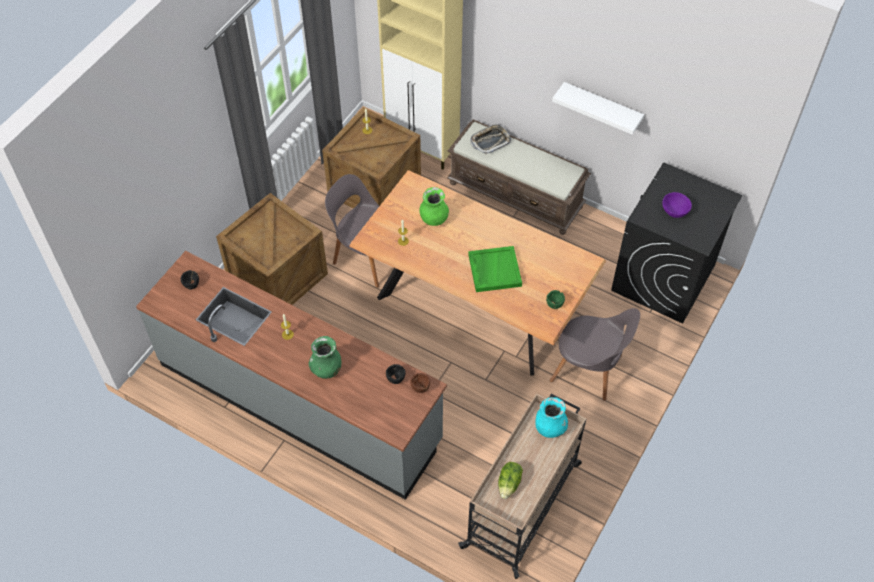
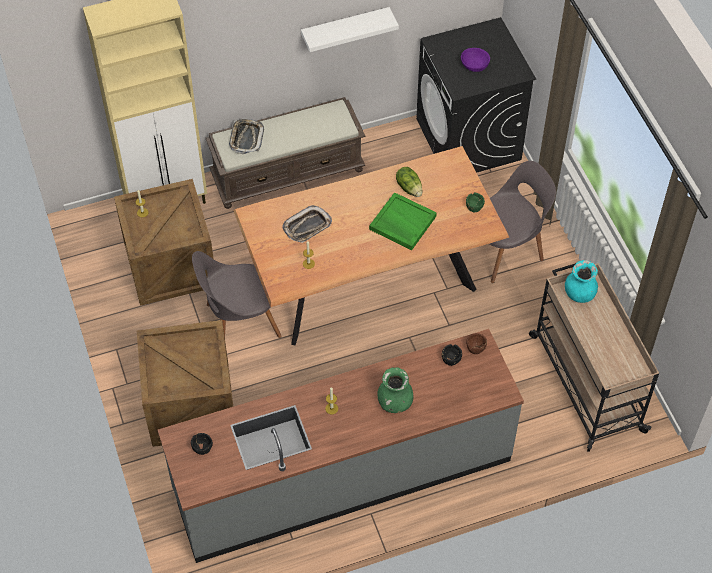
camera: 50 degrees left, 0 degrees up
green vase [419,187,449,226] -> tray [282,205,332,243]
lettuce [498,462,523,499] -> lettuce moved to [396,167,422,197]

